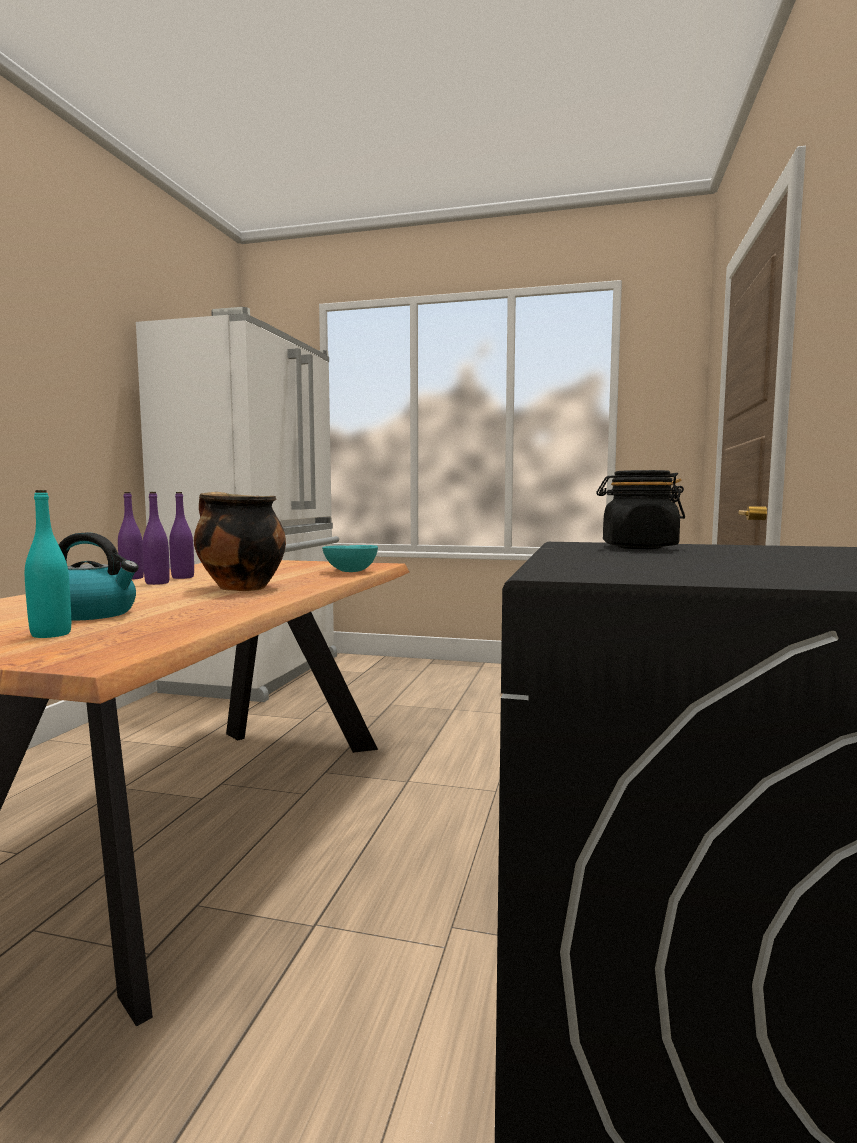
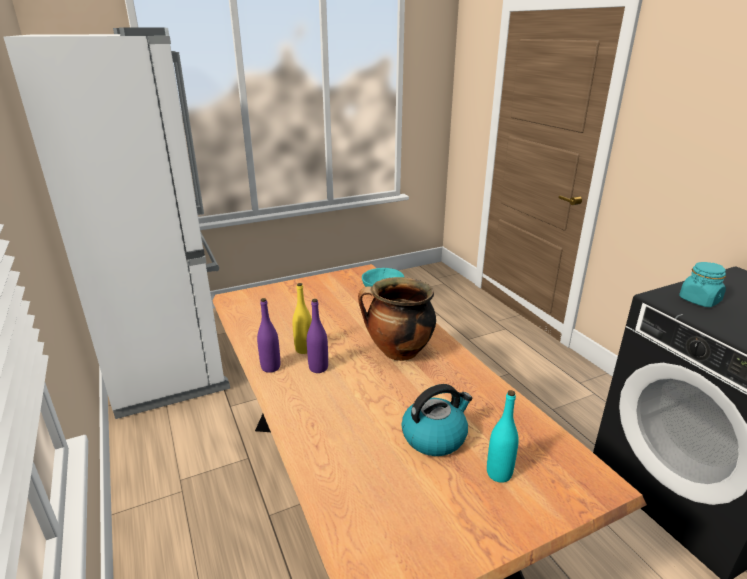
camera: 40 degrees left, 20 degrees up
purple bottle [169,492,194,579] -> yellow bottle [292,283,312,354]
black jar [596,470,685,549] -> turquoise jar [679,262,726,307]

